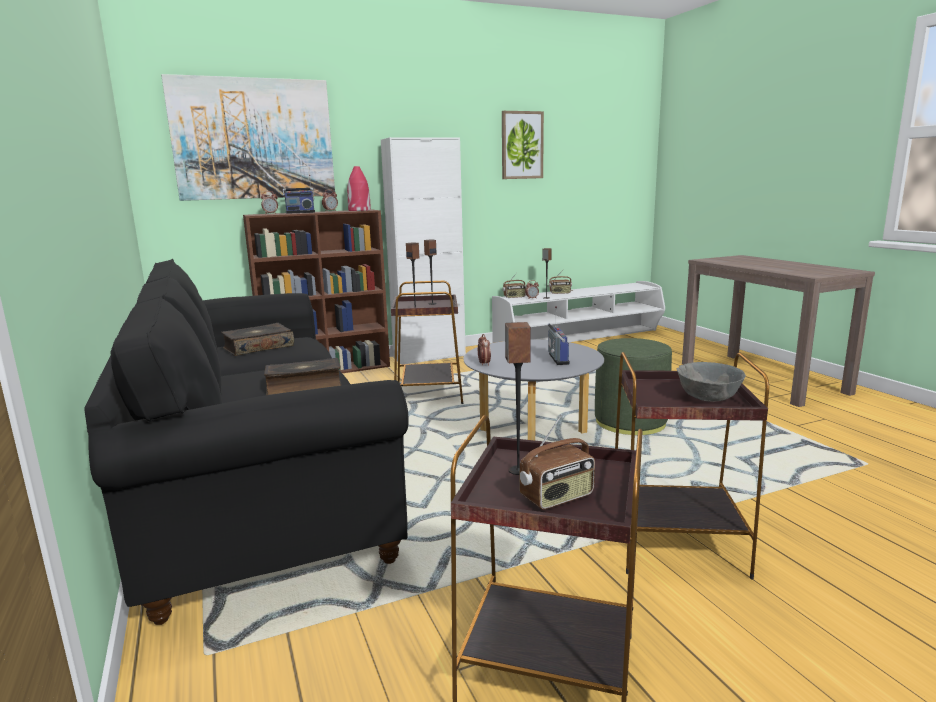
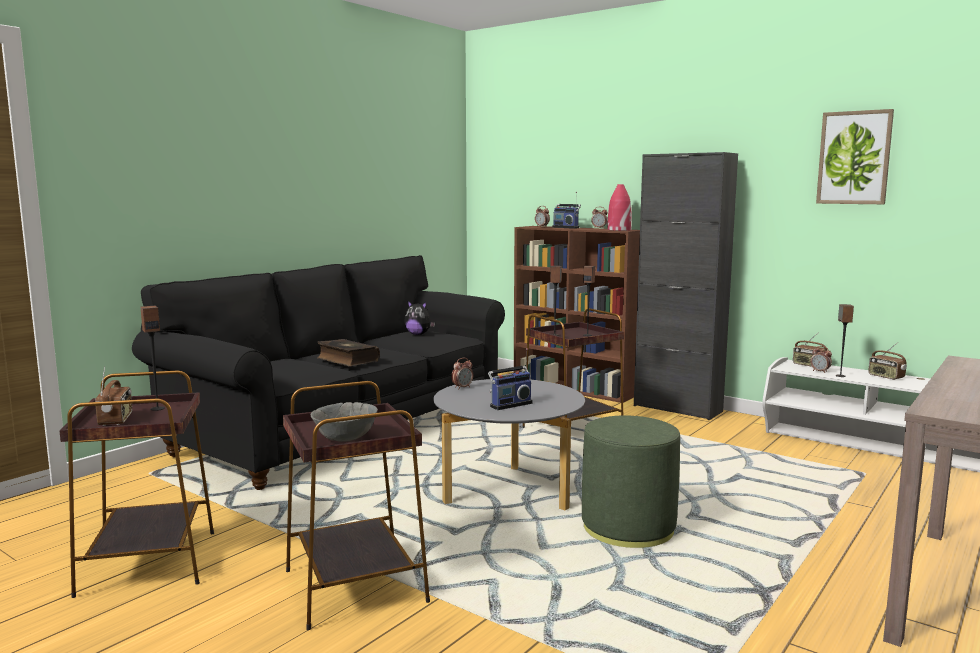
camera: 60 degrees right, 5 degrees down
picture [161,74,335,201] -> none
book [221,323,294,356] -> plush toy [404,301,435,335]
white cabinet [381,137,466,365] -> black cabinet [634,152,738,420]
radio [520,415,595,510] -> radio turned 135 degrees counterclockwise [95,366,132,426]

